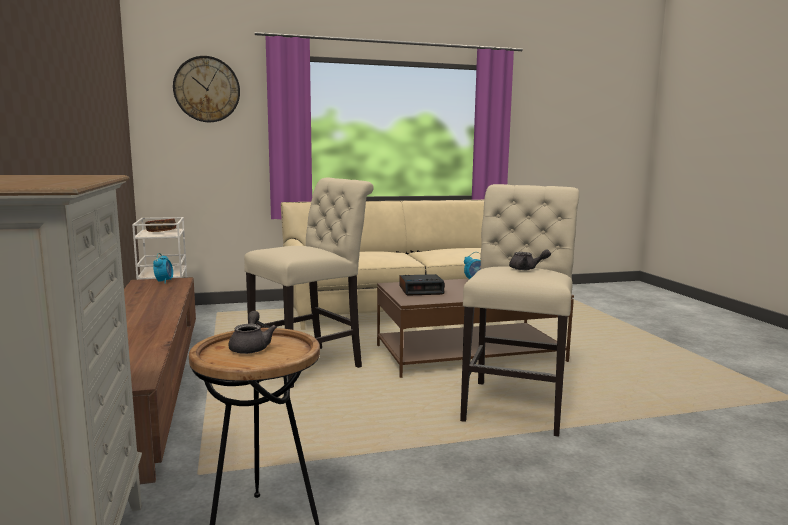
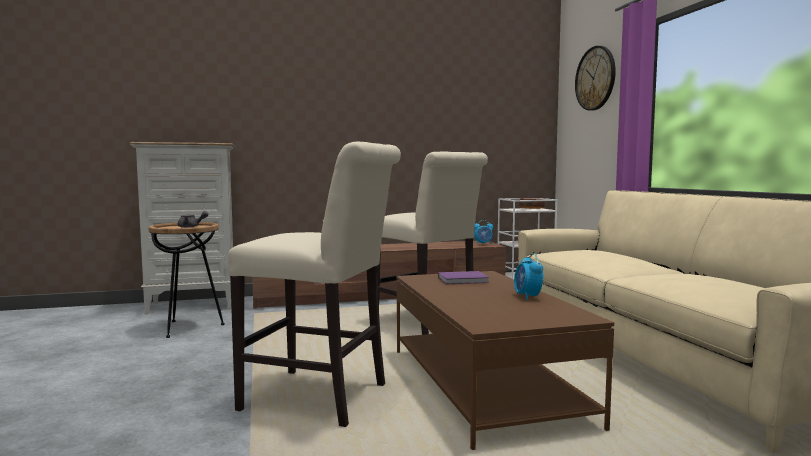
camera: 90 degrees right, 5 degrees down
alarm clock [399,274,445,296] -> purple book [438,271,489,284]
grey teapot [509,250,551,270] -> none

